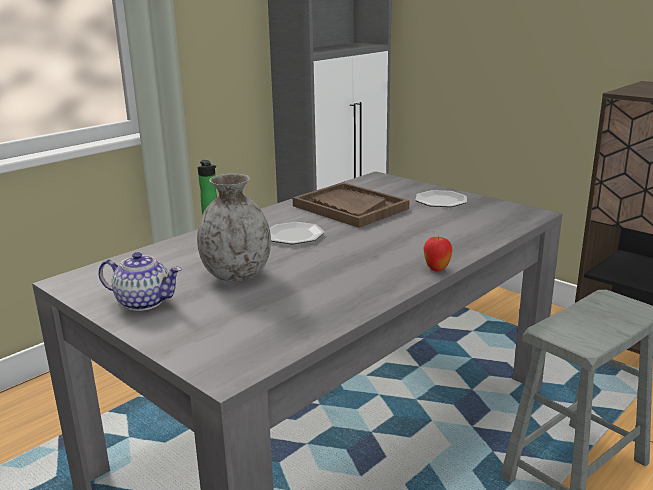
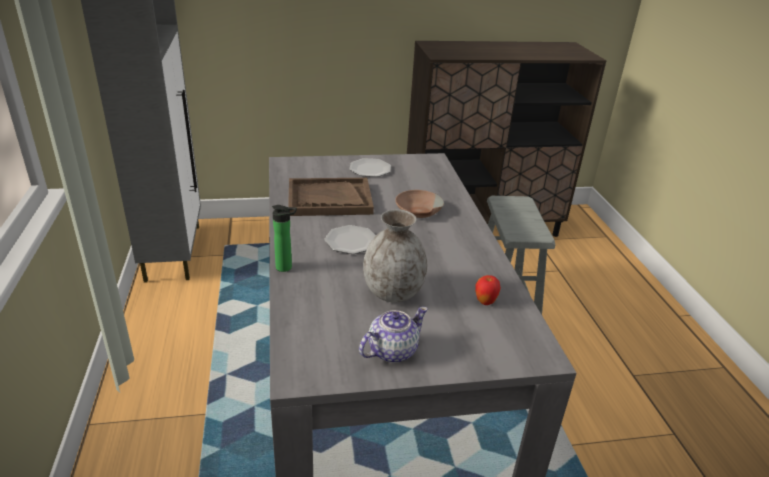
camera: 55 degrees left, 10 degrees up
apple [424,236,452,272] -> apple moved to [475,275,501,305]
none -> brown bowl [395,190,444,218]

